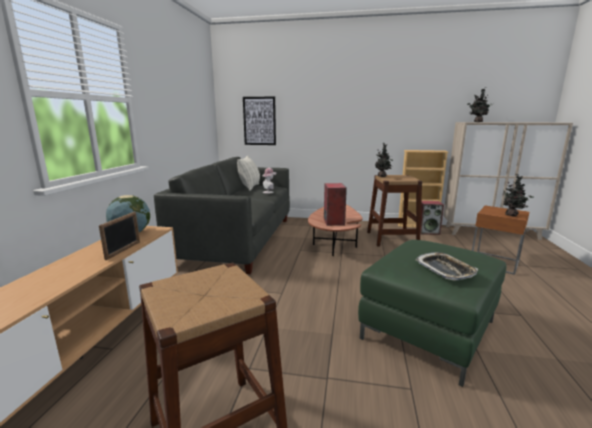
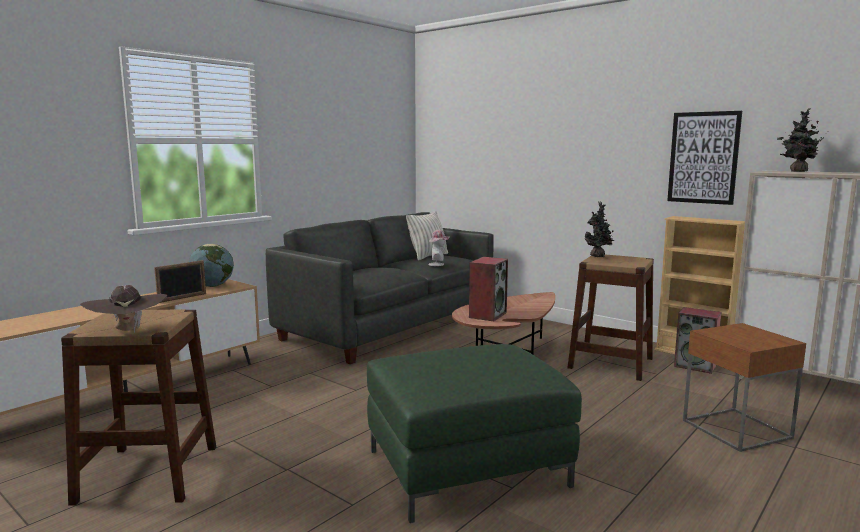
camera: 30 degrees right, 5 degrees down
picture [243,96,276,145] -> picture moved to [667,111,742,205]
tray [416,252,478,281] -> none
potted plant [501,174,533,217] -> none
none -> brown hat [80,285,167,333]

